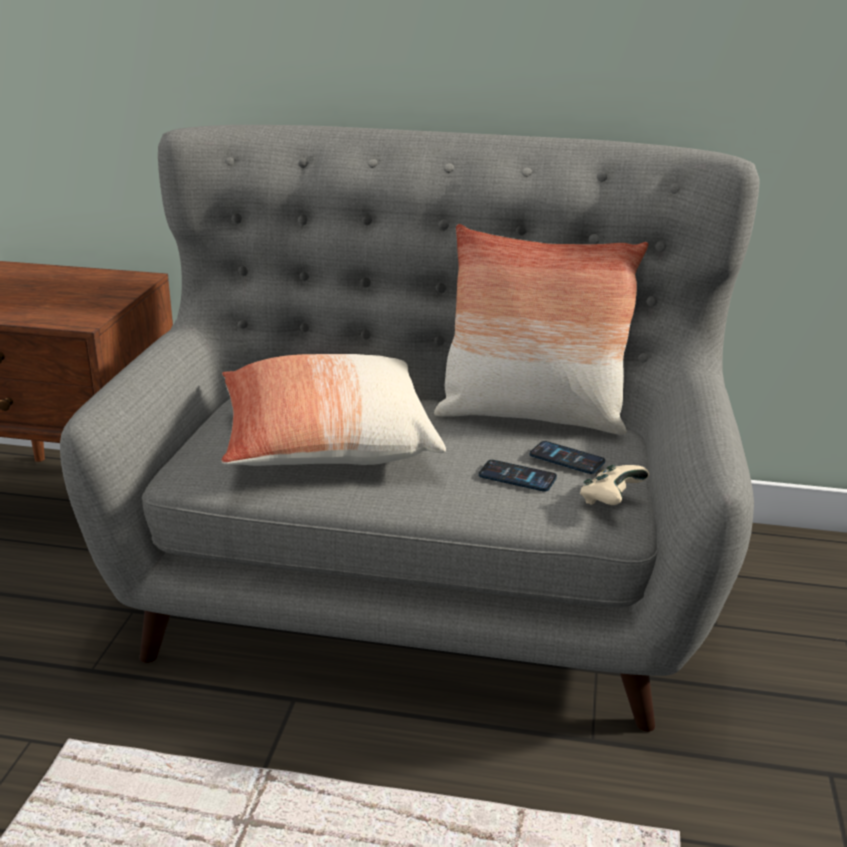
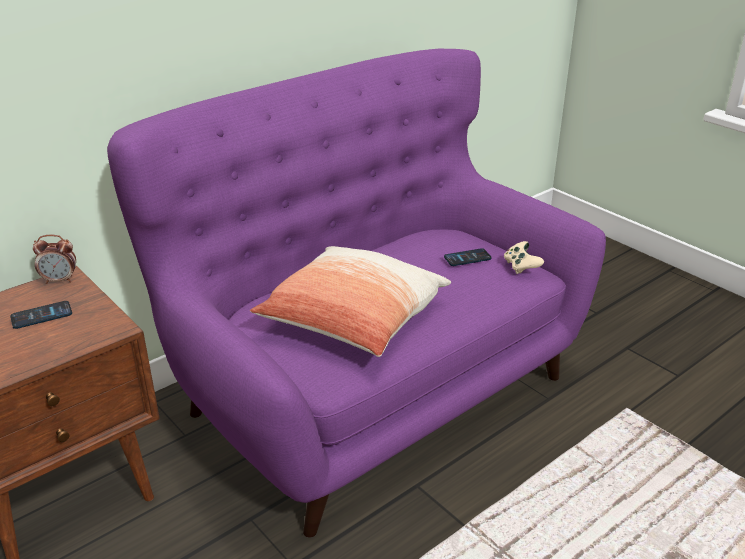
camera: 50 degrees left, 5 degrees up
grey sofa [60,125,760,732] -> purple sofa [107,49,606,538]
pillow [434,224,648,435] -> none
phone [479,460,557,491] -> phone moved to [10,301,72,329]
none -> alarm clock [33,235,76,284]

